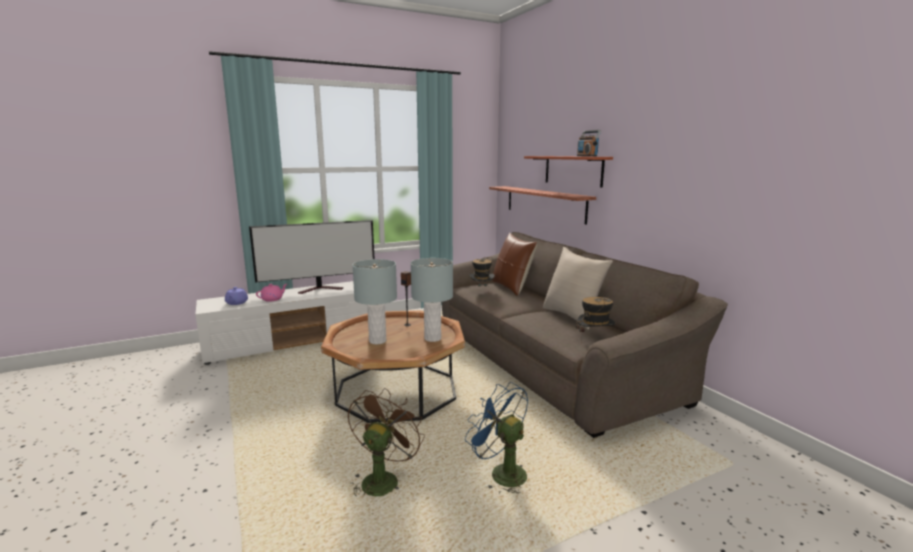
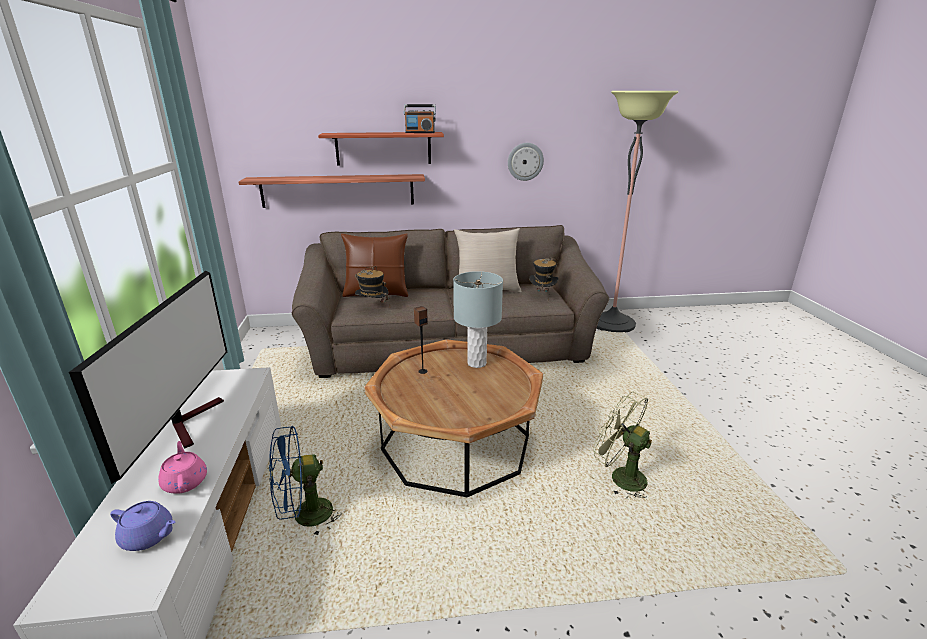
camera: 70 degrees left, 10 degrees up
brown fan [348,388,425,496] -> green fan [593,391,652,499]
grey table lamp [353,259,397,345] -> none
blue fan [465,382,528,493] -> blue fan moved to [269,426,342,536]
none -> wall clock [508,143,544,181]
none -> floor lamp [597,91,678,332]

